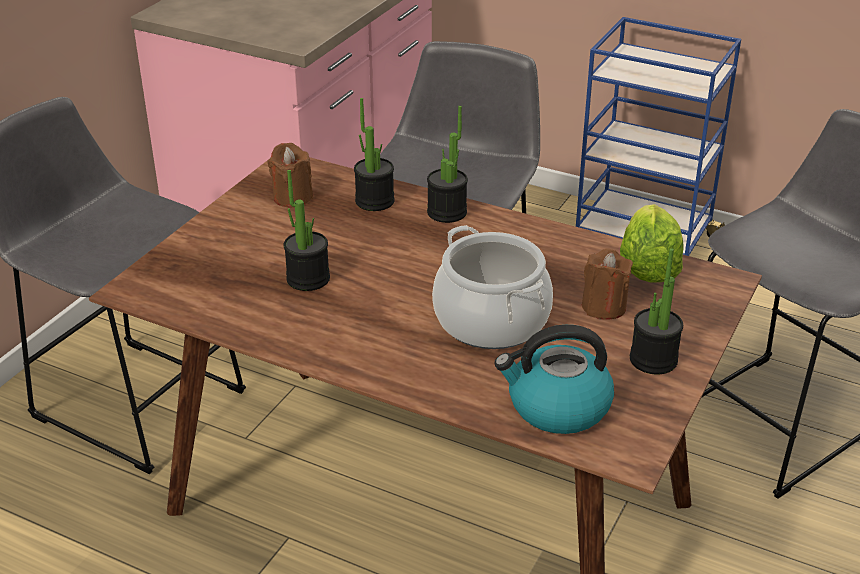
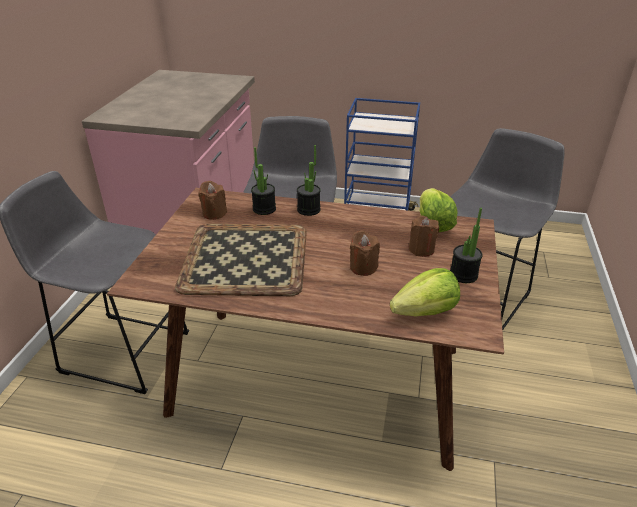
camera: 15 degrees left, 0 degrees up
potted plant [284,170,330,291] -> tray [175,224,307,296]
cooking pot [432,225,553,349] -> brown candle [350,230,380,276]
kettle [495,325,614,434] -> lettuce [390,268,460,317]

